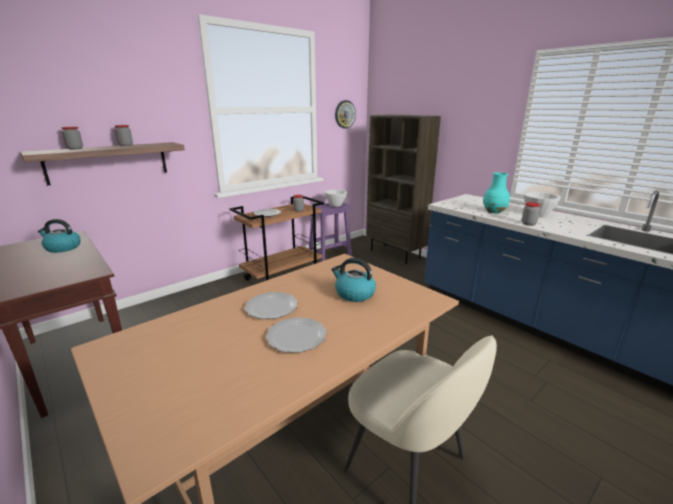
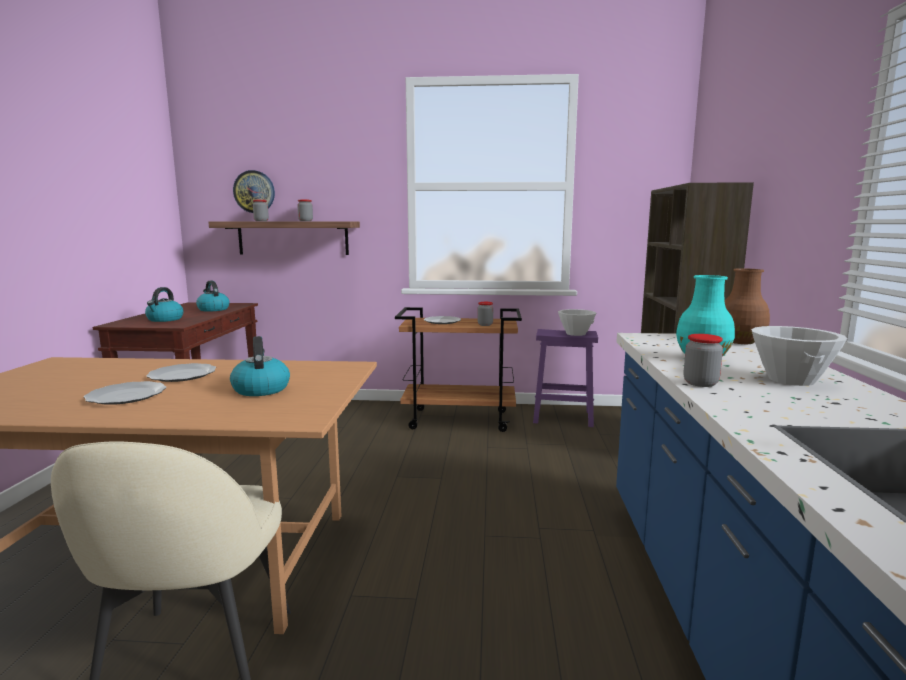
camera: 45 degrees right, 10 degrees down
wall clock [335,100,356,129] -> wall clock moved to [233,170,275,213]
none -> kettle [145,287,184,322]
none -> brown vase [725,268,770,344]

